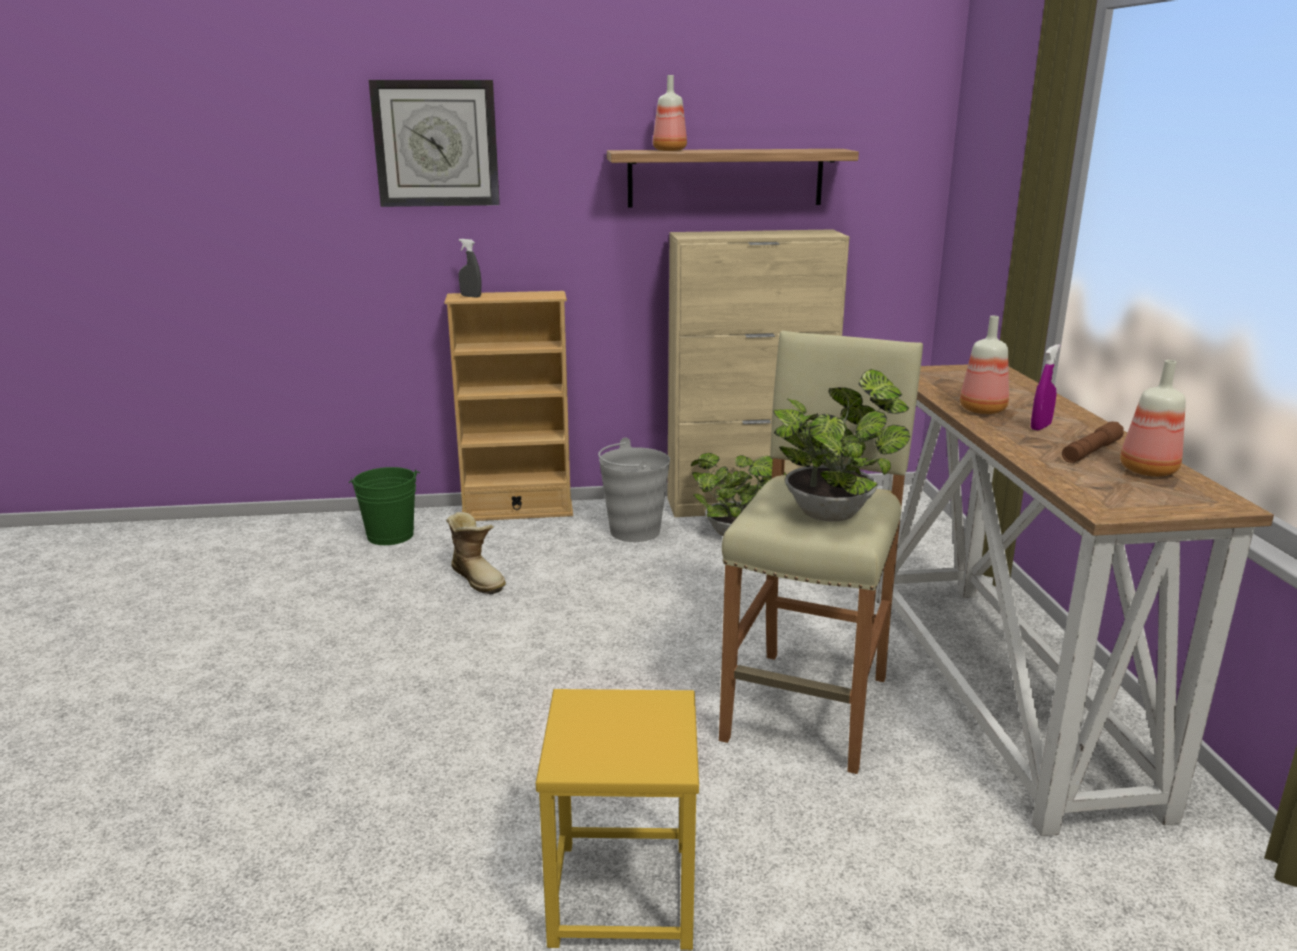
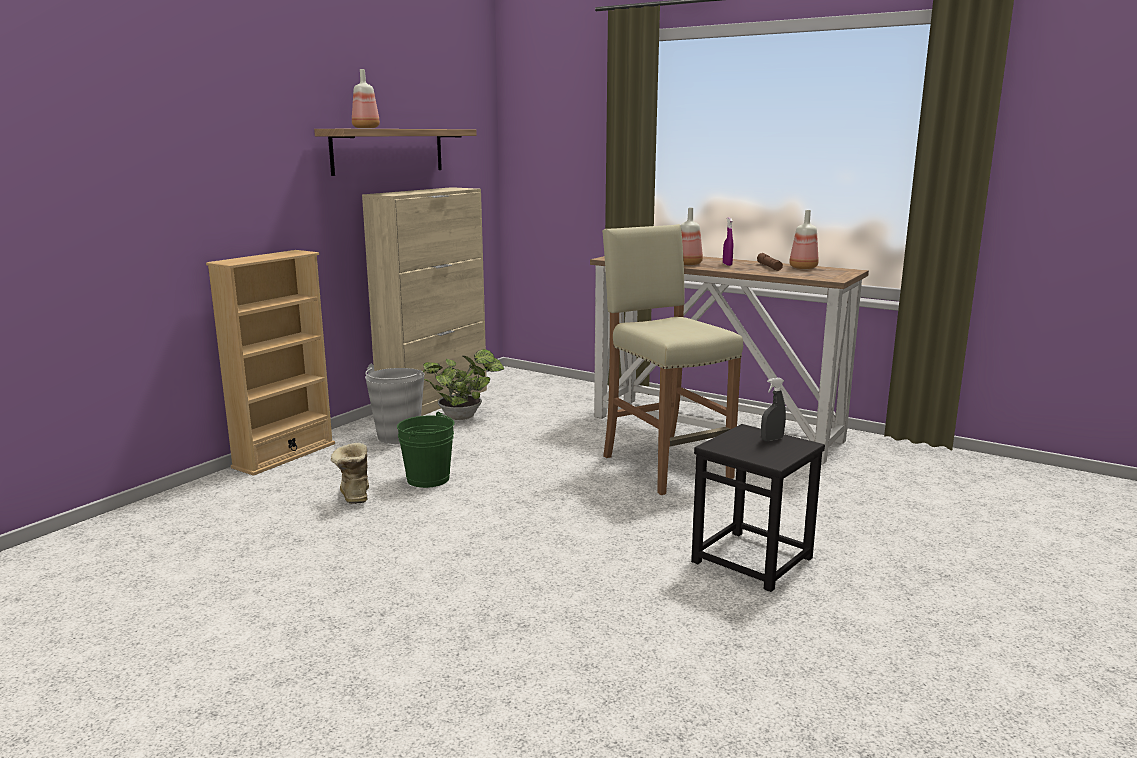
camera: 50 degrees left, 5 degrees down
green bucket [349,467,420,545] -> green bucket moved to [397,412,454,488]
wall clock [369,80,500,207] -> none
boot [446,512,506,595] -> boot turned 105 degrees counterclockwise [331,443,369,504]
grey spray bottle [459,239,481,298] -> grey spray bottle moved to [761,378,786,441]
yellow stool [536,689,699,950] -> black stool [691,424,825,592]
potted plant [773,369,910,522] -> none

